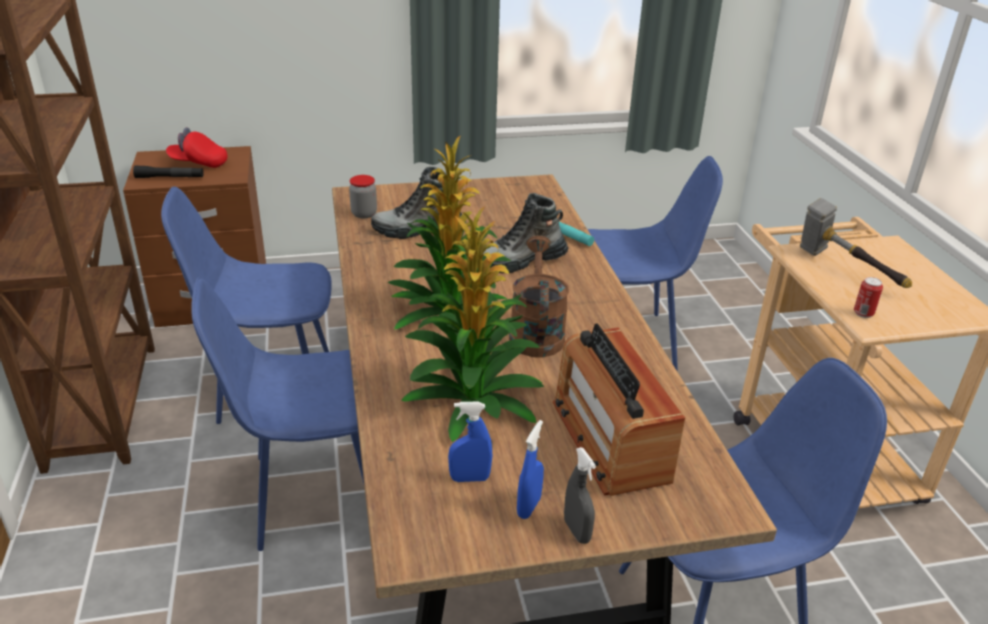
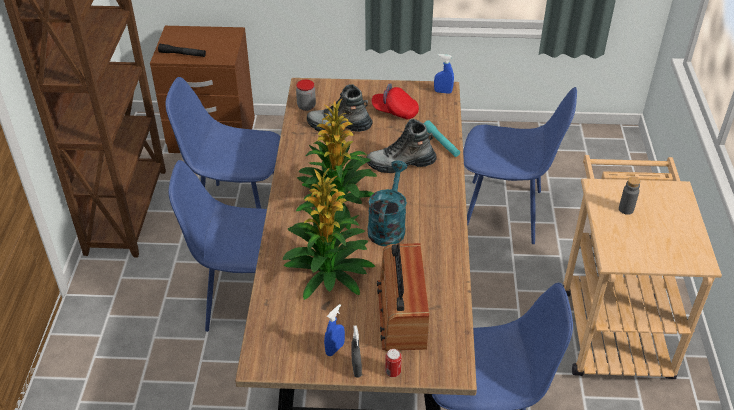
camera: 15 degrees right, 10 degrees up
red cap [166,127,228,168] -> red cap moved to [371,83,419,119]
blue spray bottle [448,402,492,482] -> blue spray bottle moved to [434,54,454,94]
brown watering can [509,236,569,358] -> turquoise watering can [367,161,407,246]
hammer [800,198,912,288] -> grey bottle [619,176,641,215]
can [854,277,883,318] -> can moved to [385,349,402,377]

